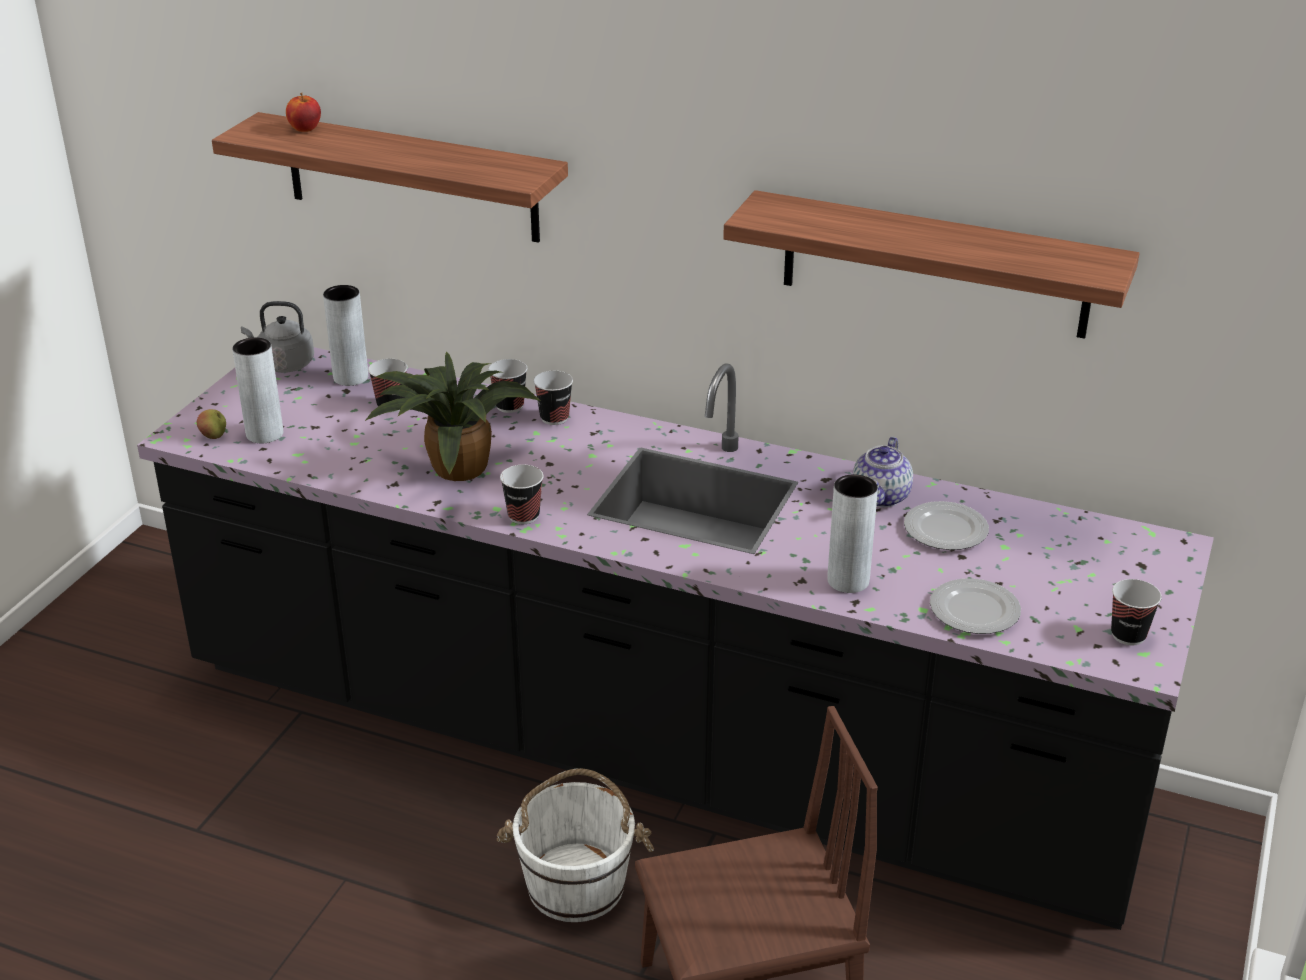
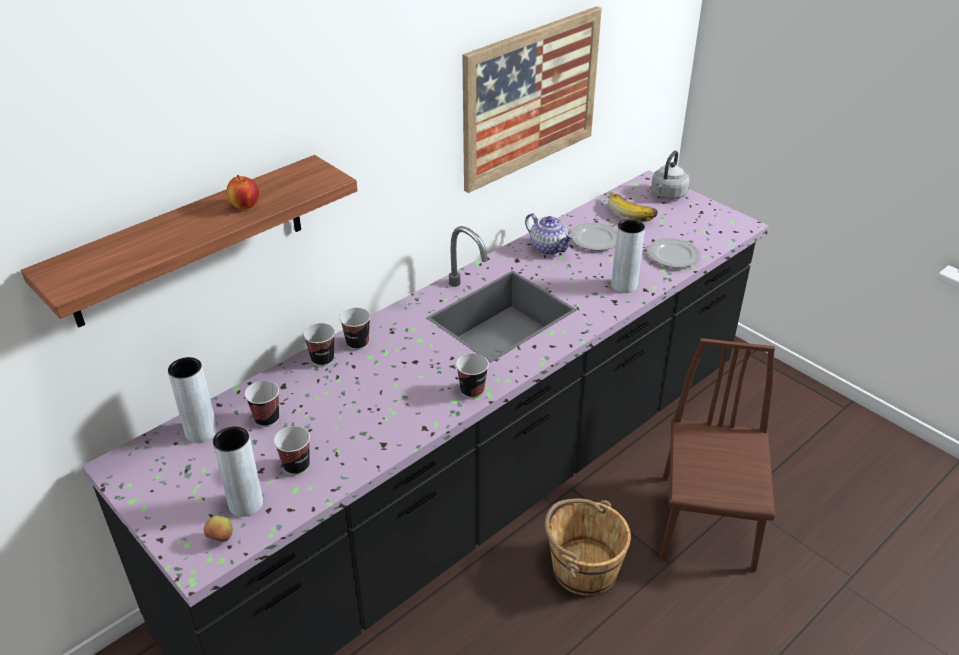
camera: 65 degrees left, 5 degrees up
grey kettle [241,301,314,373] -> grey kettle moved to [651,150,690,200]
apple [286,93,321,132] -> apple moved to [226,175,259,209]
potted plant [365,351,541,481] -> none
white bucket [497,768,654,922] -> brown bucket [545,499,631,596]
shelf [723,190,1140,339] -> picture [462,6,602,193]
cup [1111,579,1162,645] -> cup moved to [274,426,310,475]
none -> banana [608,191,658,222]

